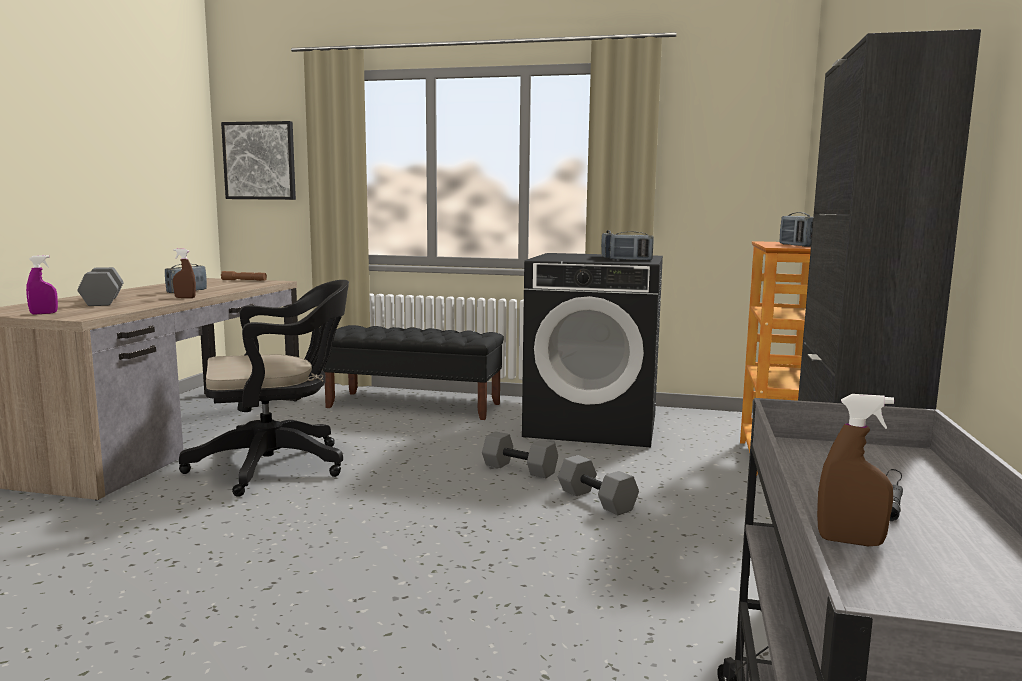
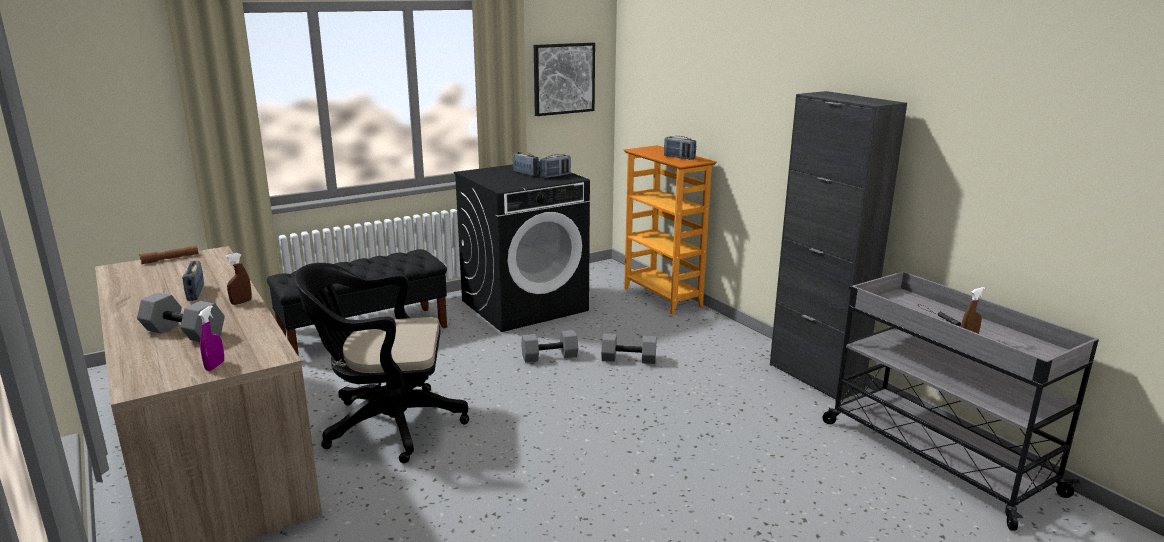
camera: 45 degrees left, 10 degrees up
black office chair [179,280,349,497] -> black office chair turned 120 degrees counterclockwise [295,263,469,463]
picture [221,121,296,200] -> picture moved to [534,42,595,116]

